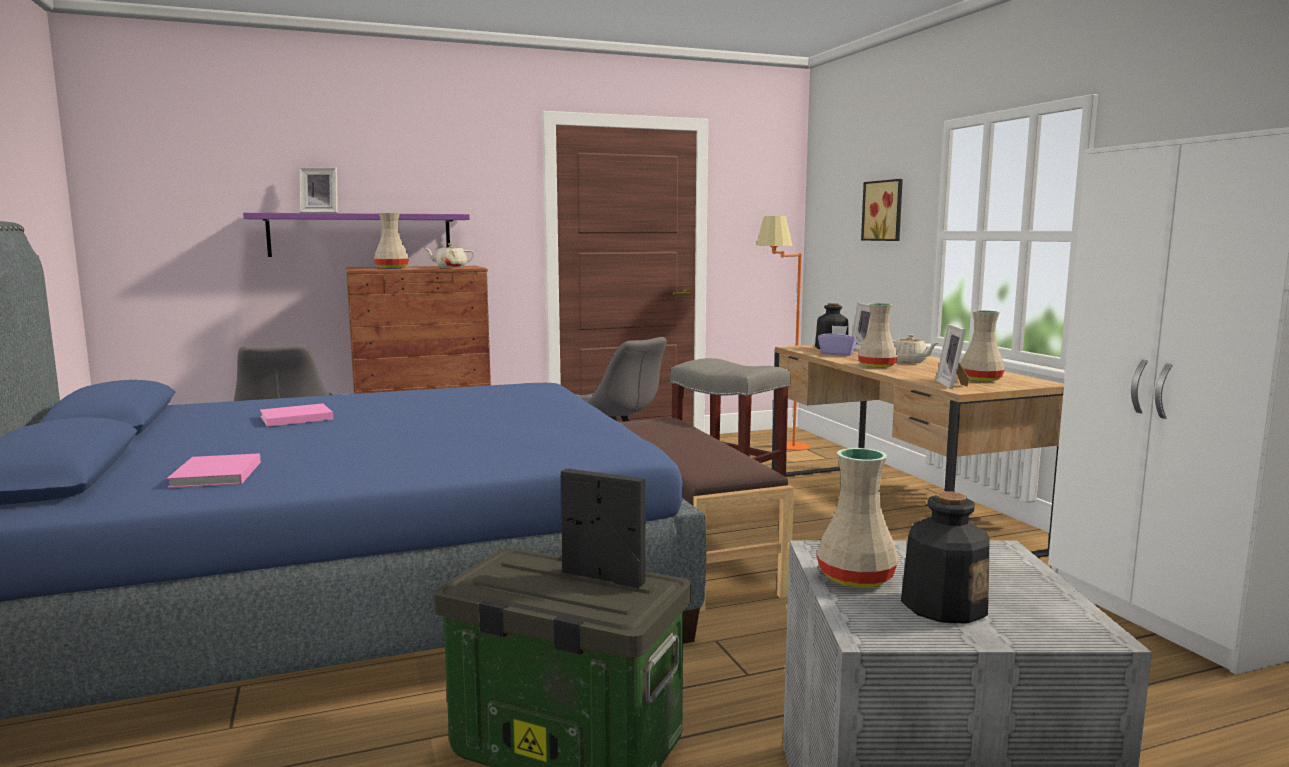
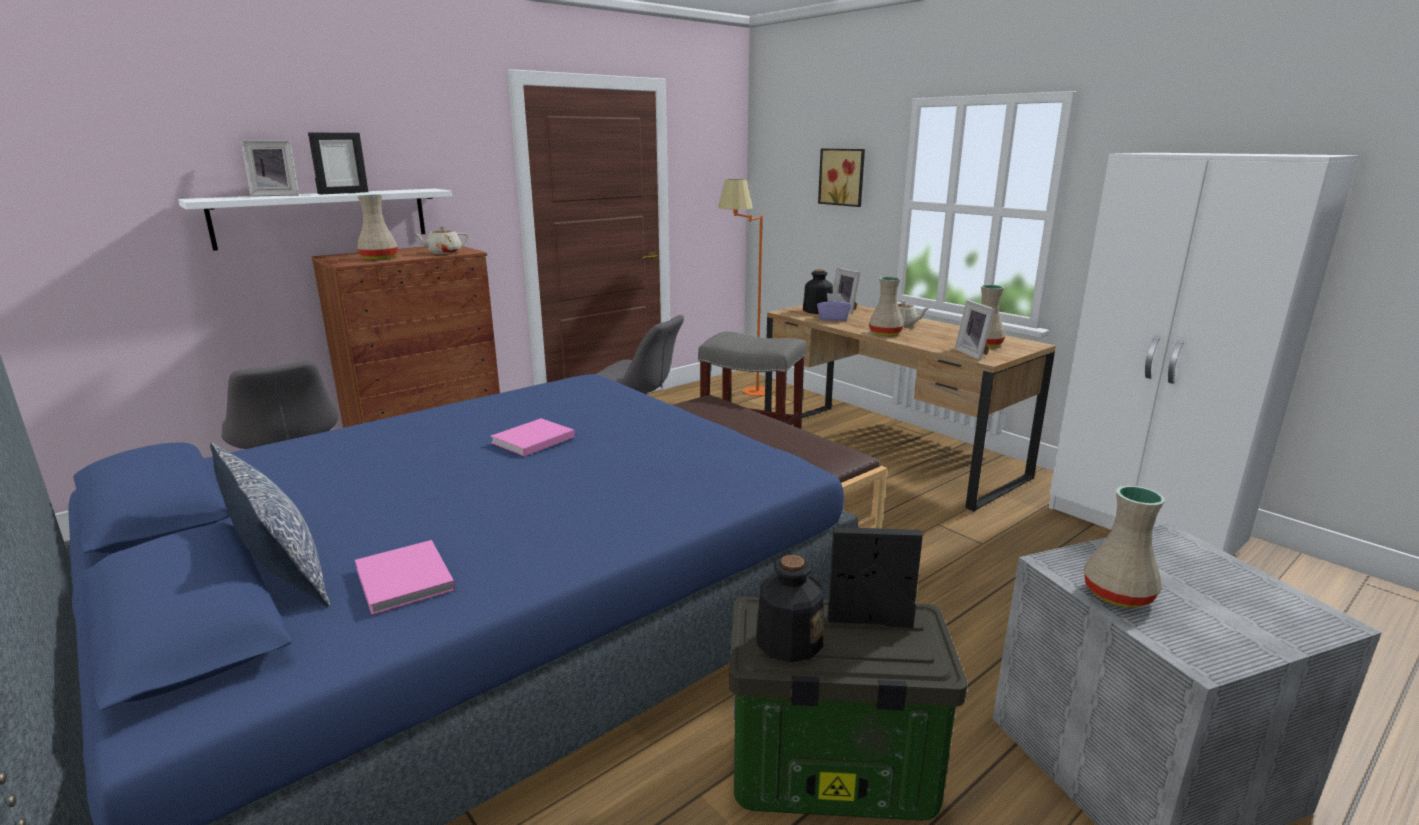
camera: 20 degrees left, 10 degrees up
purple shelf [243,213,470,257] -> white shelf [178,189,452,251]
pink book [260,403,333,427] -> pink book moved to [490,418,575,456]
bottle [901,491,990,624] -> bottle moved to [756,555,823,662]
none -> pillow [210,443,330,607]
none -> picture frame [308,133,368,194]

